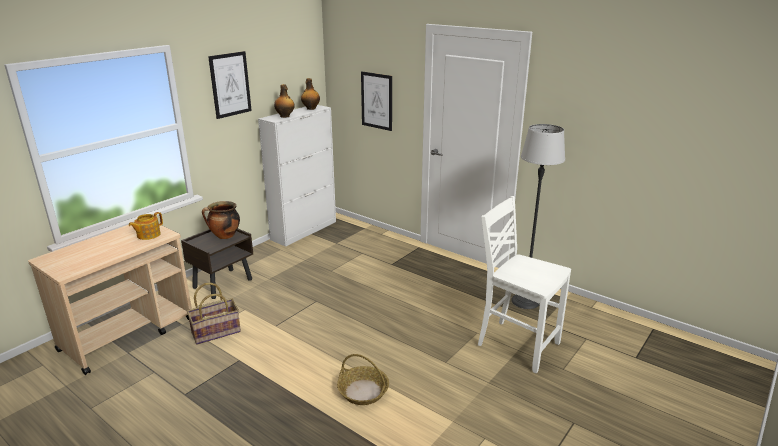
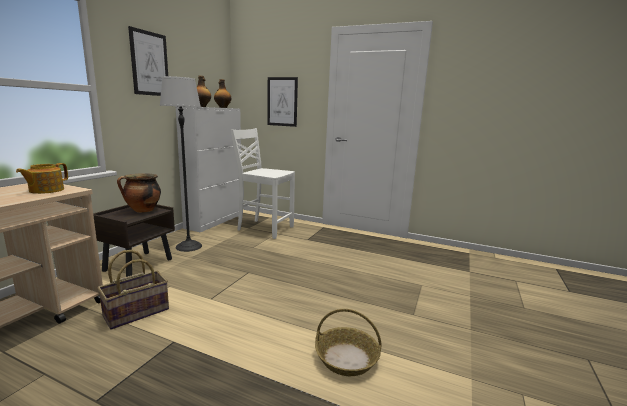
camera: 15 degrees left, 10 degrees down
white chair [478,196,571,373] -> white chair moved to [231,128,295,239]
floor lamp [511,124,565,309] -> floor lamp moved to [160,76,202,252]

